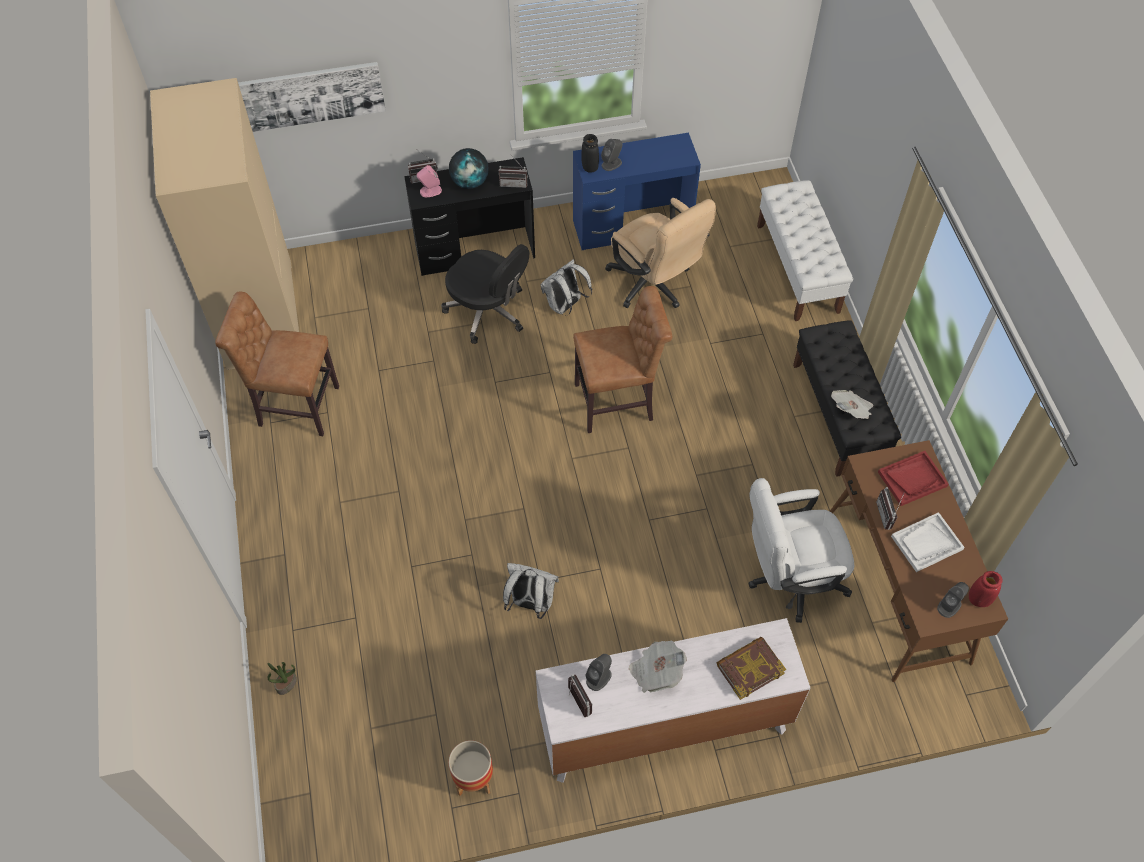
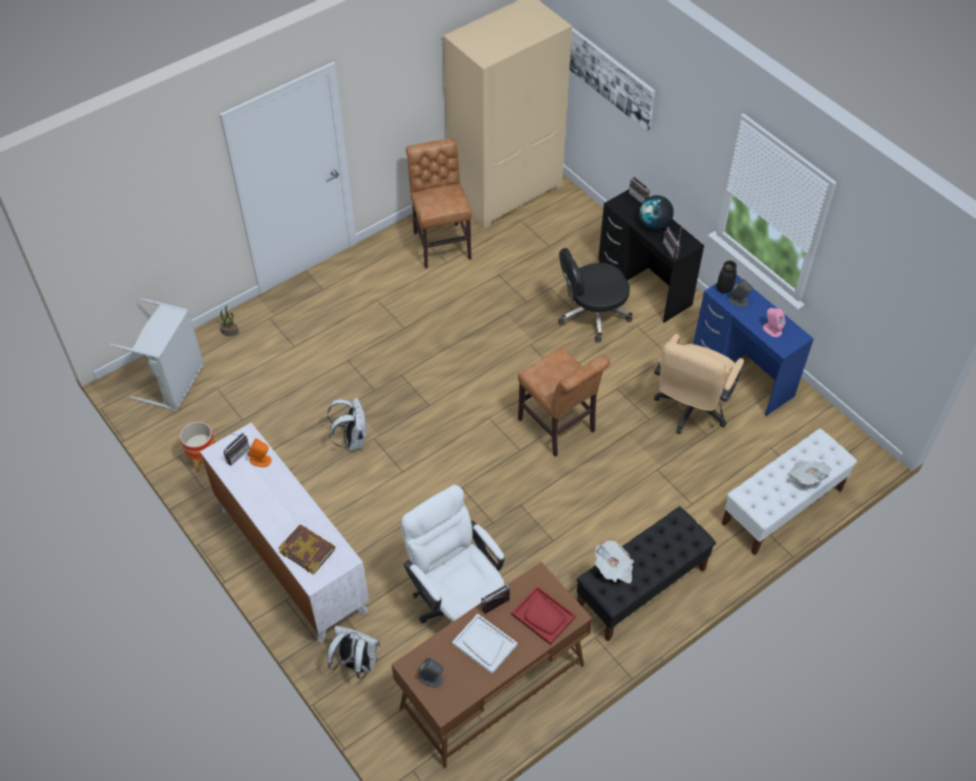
camera: 65 degrees right, 5 degrees down
pink speaker [417,165,442,197] -> pink speaker moved to [763,308,786,337]
black office chair [441,244,529,344] -> black office chair turned 60 degrees clockwise [558,248,633,343]
white backpack [541,259,592,315] -> white backpack moved to [327,626,381,679]
grey speaker [586,654,612,691] -> orange speaker [247,439,271,467]
newspaper [629,641,687,693] -> newspaper moved to [788,460,832,485]
red vase [969,571,1003,607] -> none
none -> grey laundry basket [110,298,204,411]

